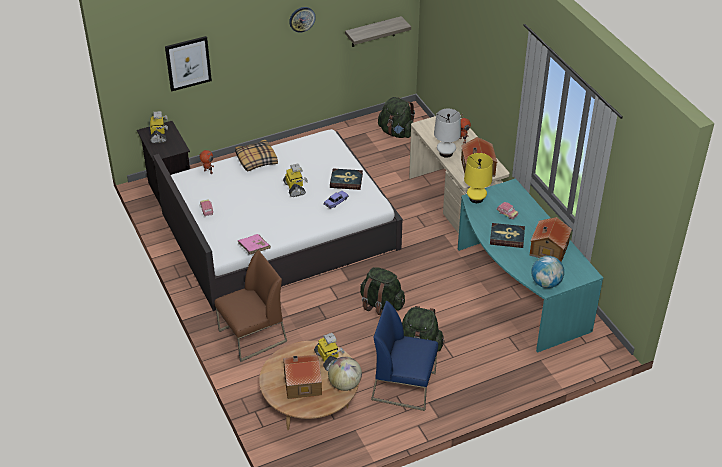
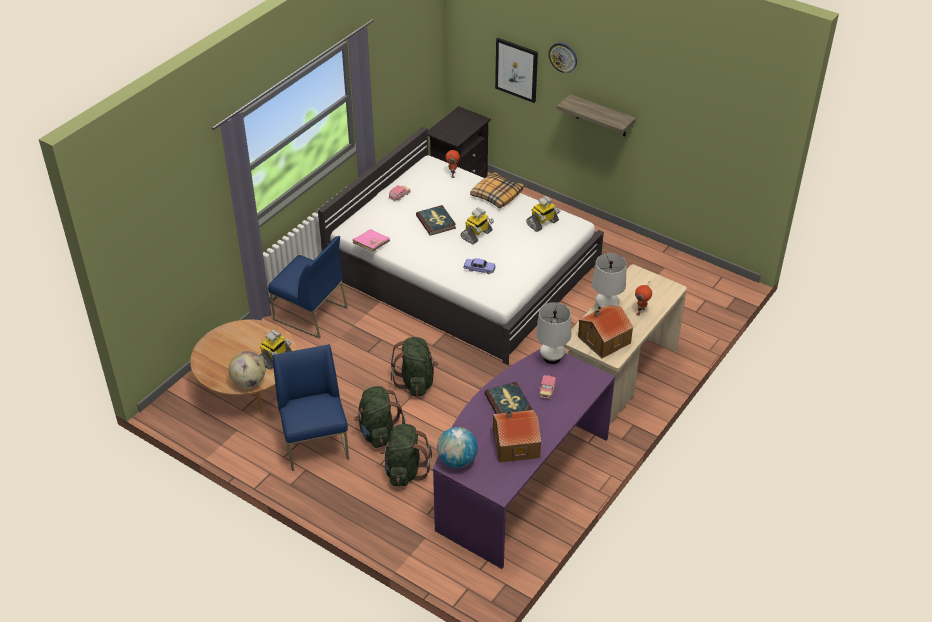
camera: 60 degrees right, 0 degrees up
toy robot [150,111,168,143] -> toy robot moved to [526,196,560,232]
brown chair [215,250,287,362] -> blue chair [268,236,348,339]
toy house [283,355,322,399] -> none
wall clock [289,7,316,33] -> wall clock moved to [548,43,577,73]
book [330,169,363,190] -> book moved to [416,205,456,236]
shelf [345,16,411,47] -> shelf moved to [557,94,636,136]
green backpack [378,97,415,138] -> green backpack moved to [380,424,432,487]
turquoise desk [458,178,603,353] -> purple desk [433,349,615,569]
yellow table lamp [464,153,493,203] -> white table lamp [536,302,571,364]

